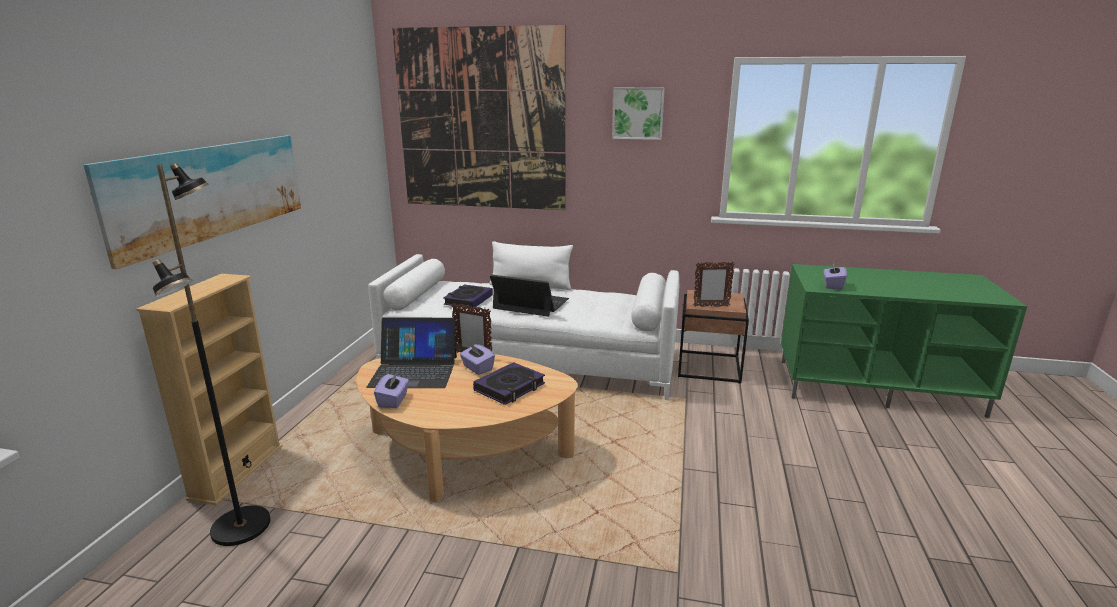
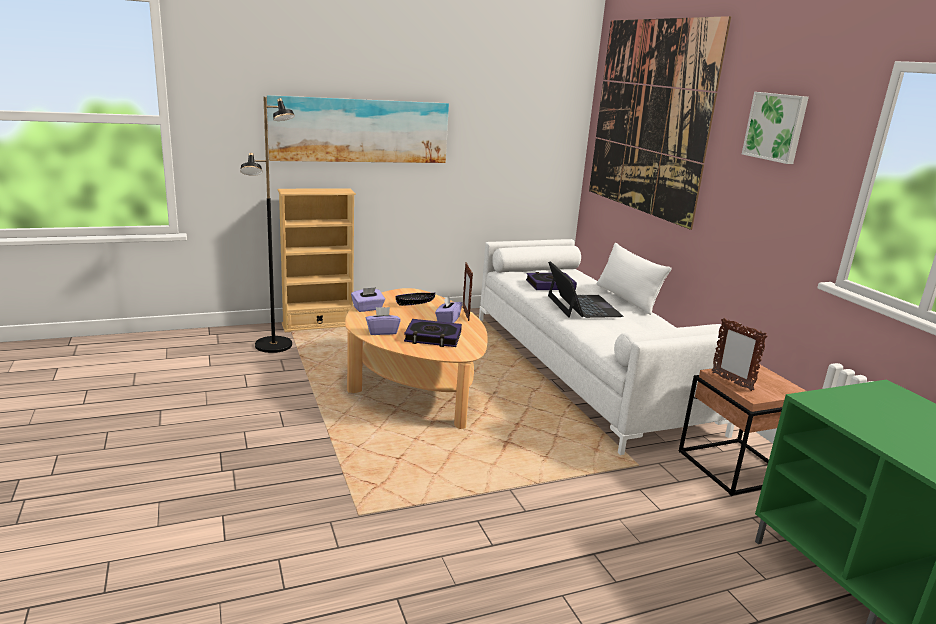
camera: 55 degrees right, 0 degrees up
laptop [366,318,457,388] -> black bowl [395,293,435,306]
purple tissue box [824,262,847,290] -> purple tissue box moved to [366,307,401,335]

